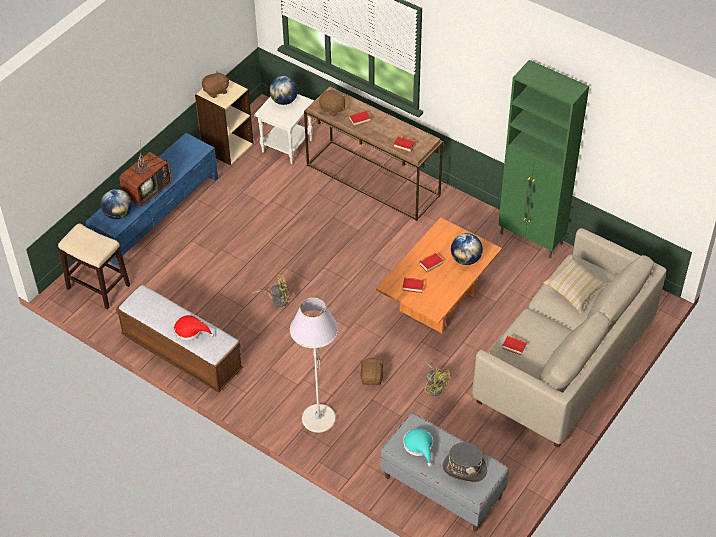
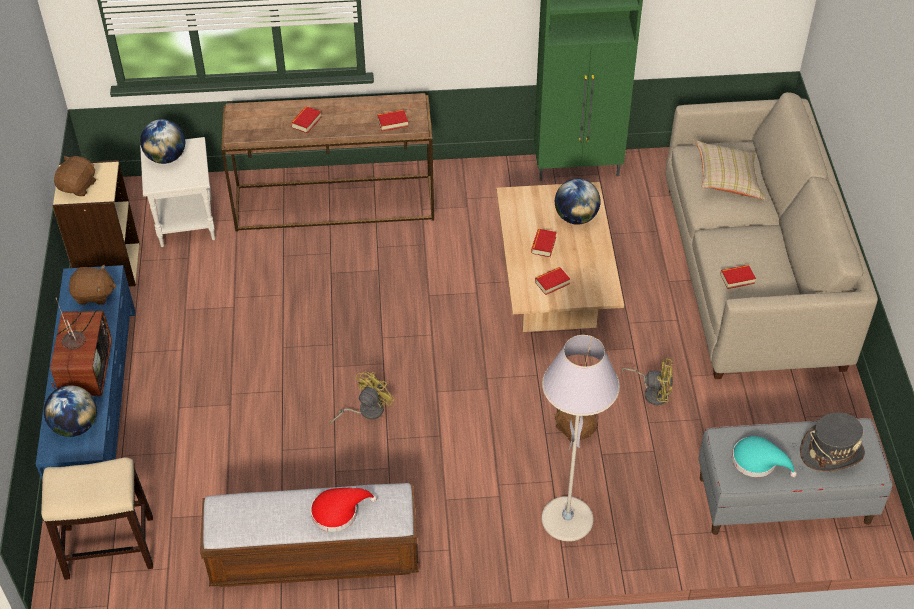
camera: 40 degrees left, 0 degrees up
brown plush toy [319,90,346,117] -> brown plush toy moved to [69,265,116,305]
orange coffee table [376,217,502,333] -> beige coffee table [496,182,624,332]

